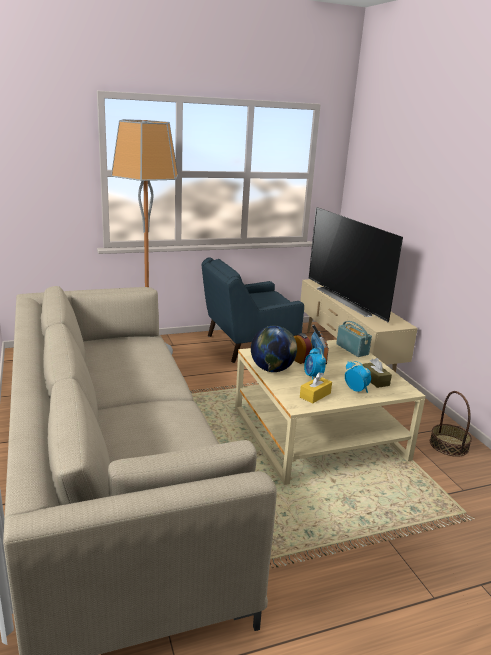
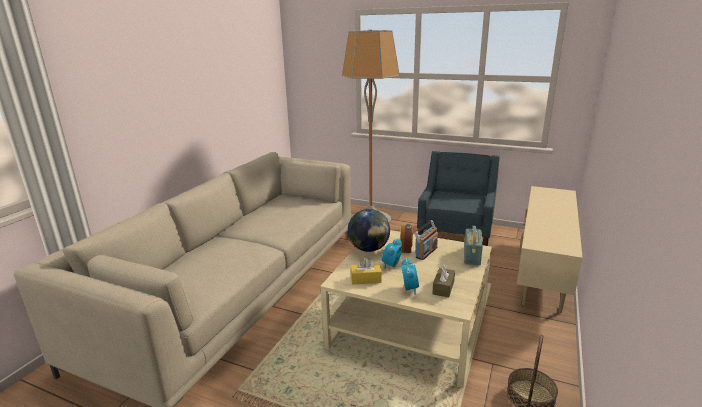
camera: 45 degrees right, 0 degrees up
blue armchair [202,257,304,363] -> blue armchair turned 90 degrees clockwise [417,151,500,246]
television [309,207,403,322] -> none

